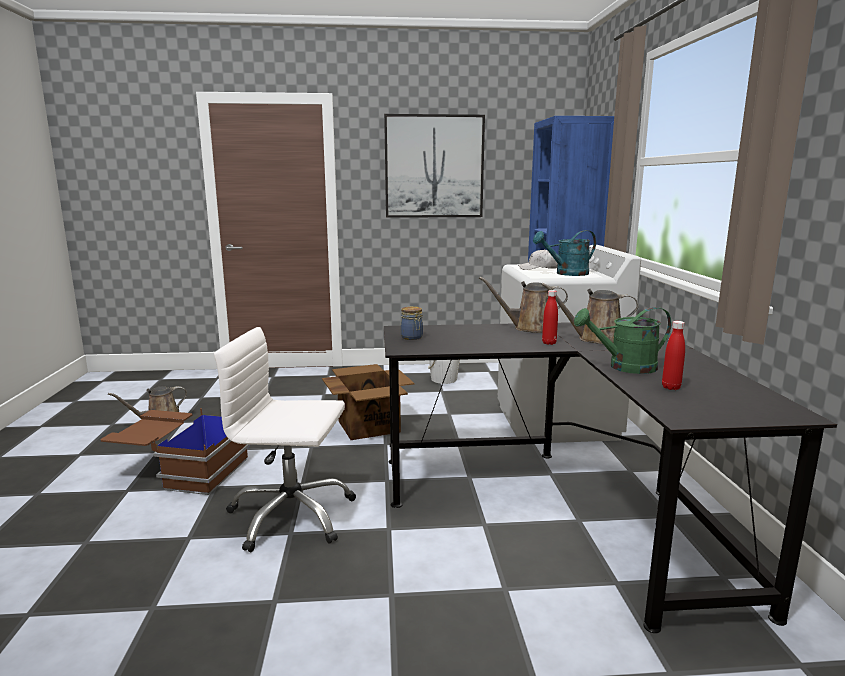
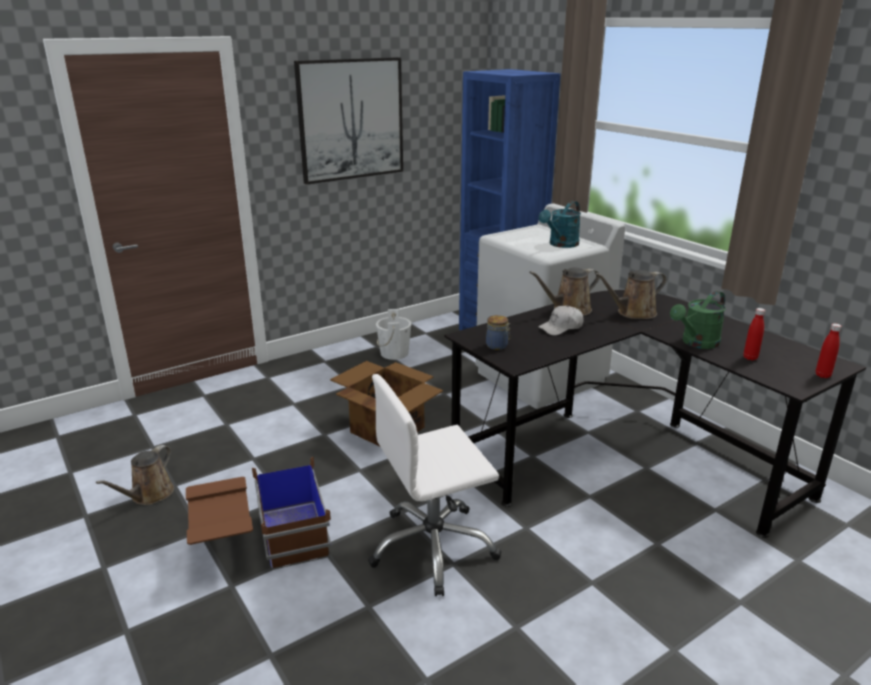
camera: 30 degrees left, 10 degrees up
white cap [518,249,558,270] -> white cap moved to [538,305,584,336]
red bottle [542,290,558,345] -> red bottle moved to [816,323,842,378]

